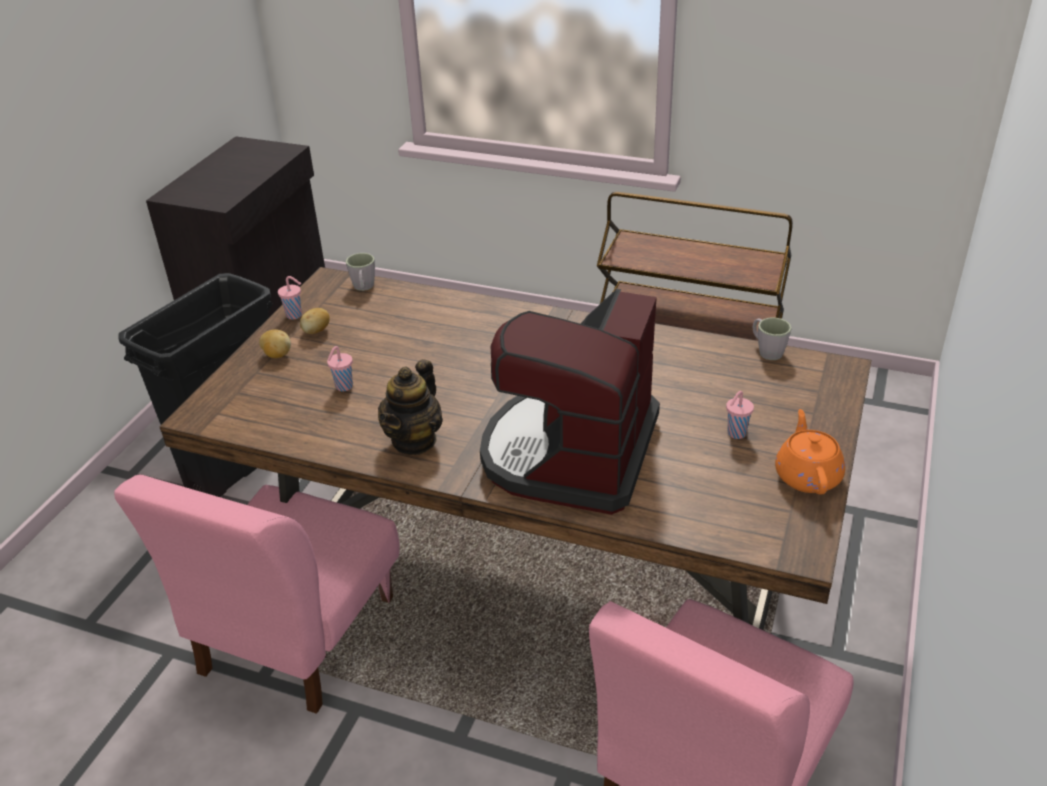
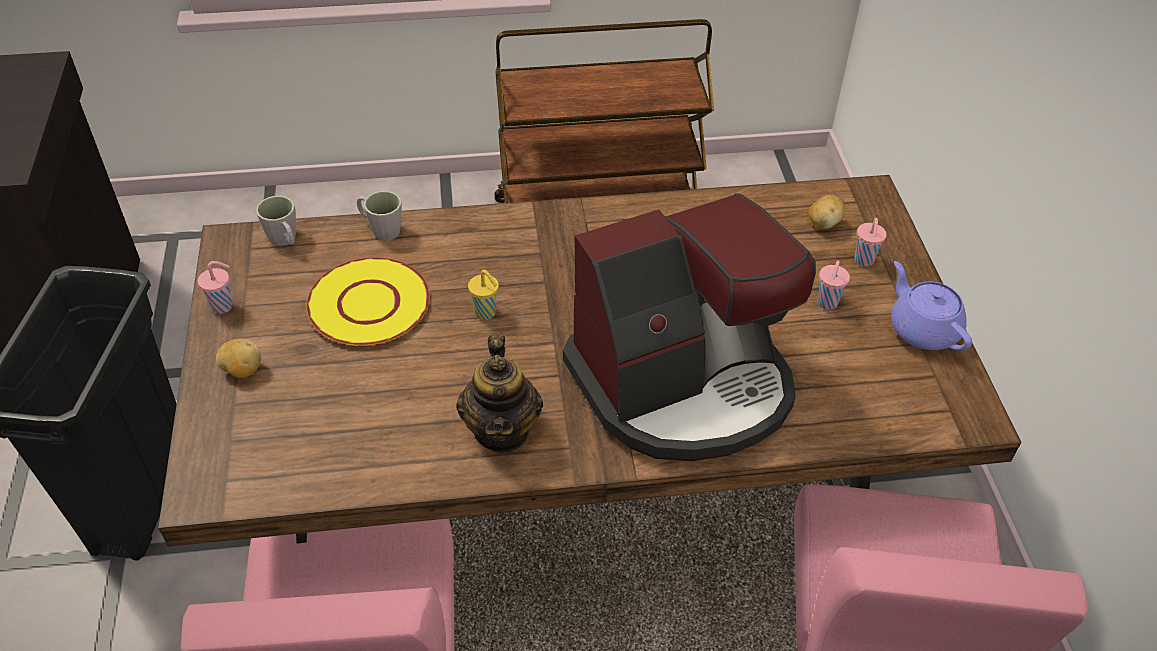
camera: 30 degrees left, 10 degrees up
potato [300,308,330,334] -> potato moved to [808,195,845,229]
pink cup [327,346,353,391] -> pink cup moved to [854,218,887,266]
coffee machine [480,289,660,515] -> coffee machine turned 105 degrees counterclockwise [563,194,816,461]
grey mug [753,318,792,360] -> grey mug moved to [357,191,402,241]
orange teapot [775,409,845,495] -> purple teapot [891,261,972,351]
none -> yellow plate [306,257,430,346]
none -> yellow cup [468,270,499,320]

